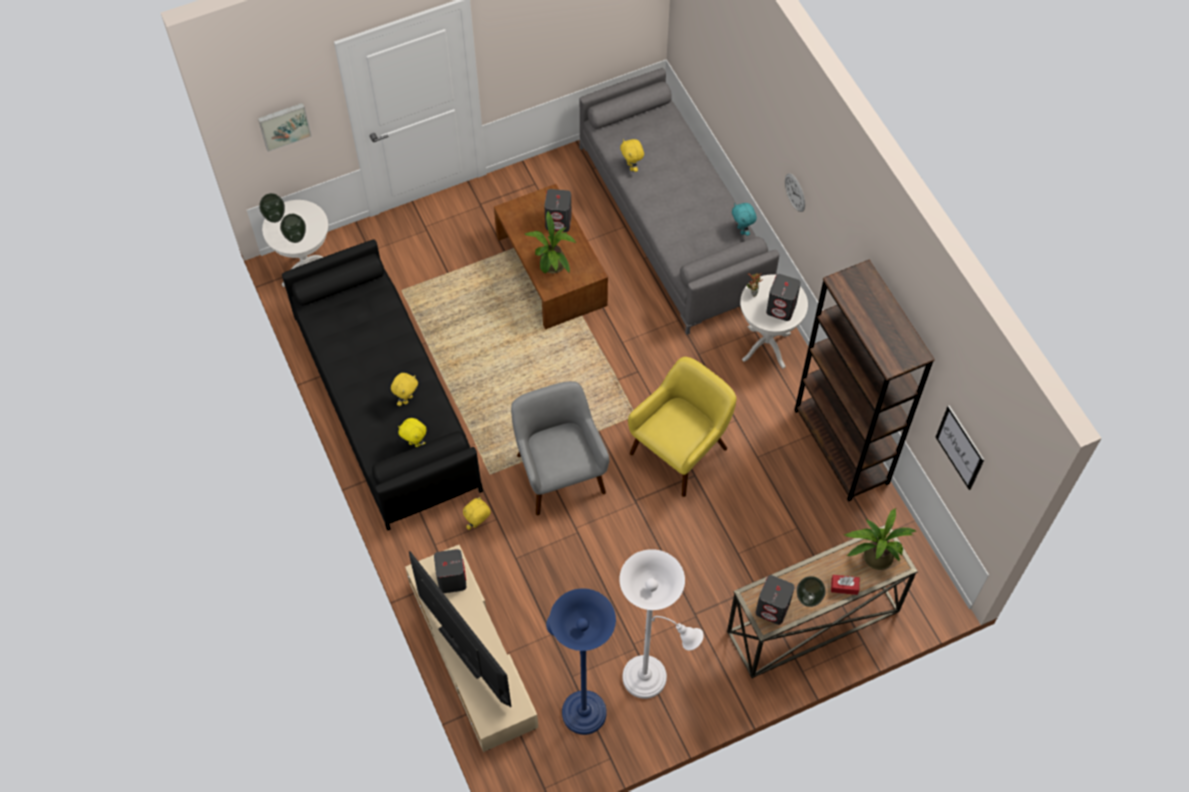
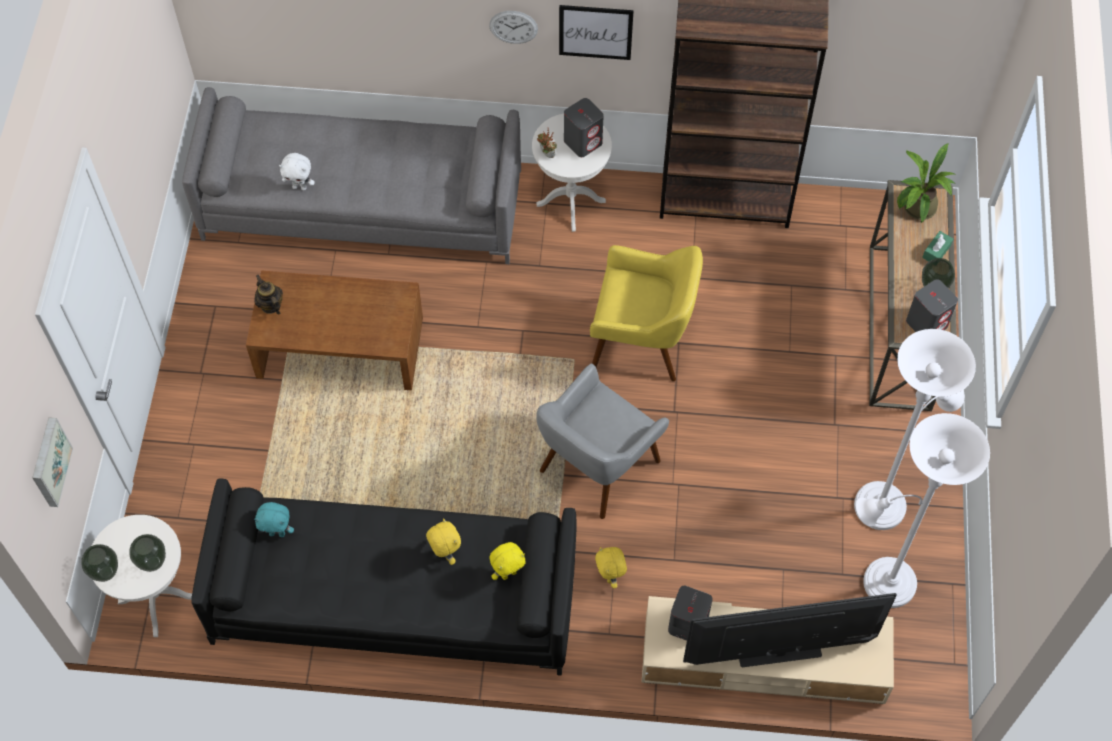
camera: 60 degrees left, 0 degrees up
grey armchair [511,381,610,515] -> grey armchair turned 60 degrees counterclockwise [536,364,669,519]
potted plant [524,210,576,274] -> none
grey speaker [544,189,572,232] -> none
blue floor lamp [546,588,616,735] -> white floor lamp [856,413,990,608]
yellow plush toy [620,139,644,172] -> white plush toy [279,153,315,190]
yellow armchair [628,357,736,497] -> yellow armchair turned 120 degrees clockwise [590,245,703,381]
turquoise plush toy [732,203,757,236] -> turquoise plush toy moved to [254,502,294,537]
red tissue box [831,575,860,595] -> green tissue box [922,231,953,261]
picture [936,405,985,490] -> picture moved to [559,5,634,60]
none -> teapot [254,275,283,315]

